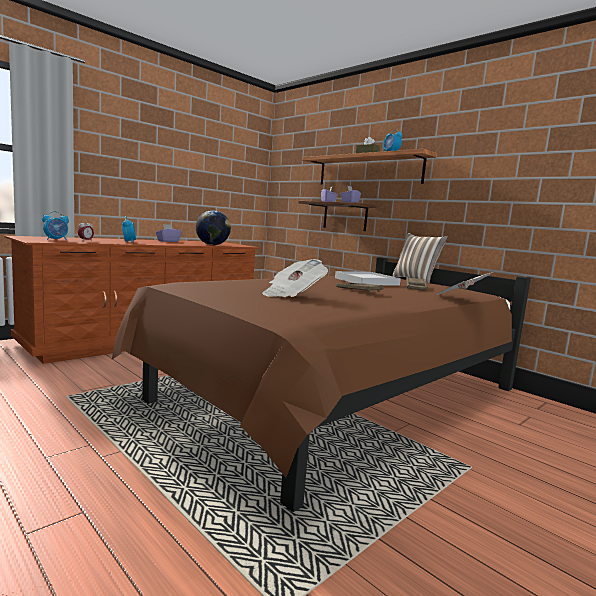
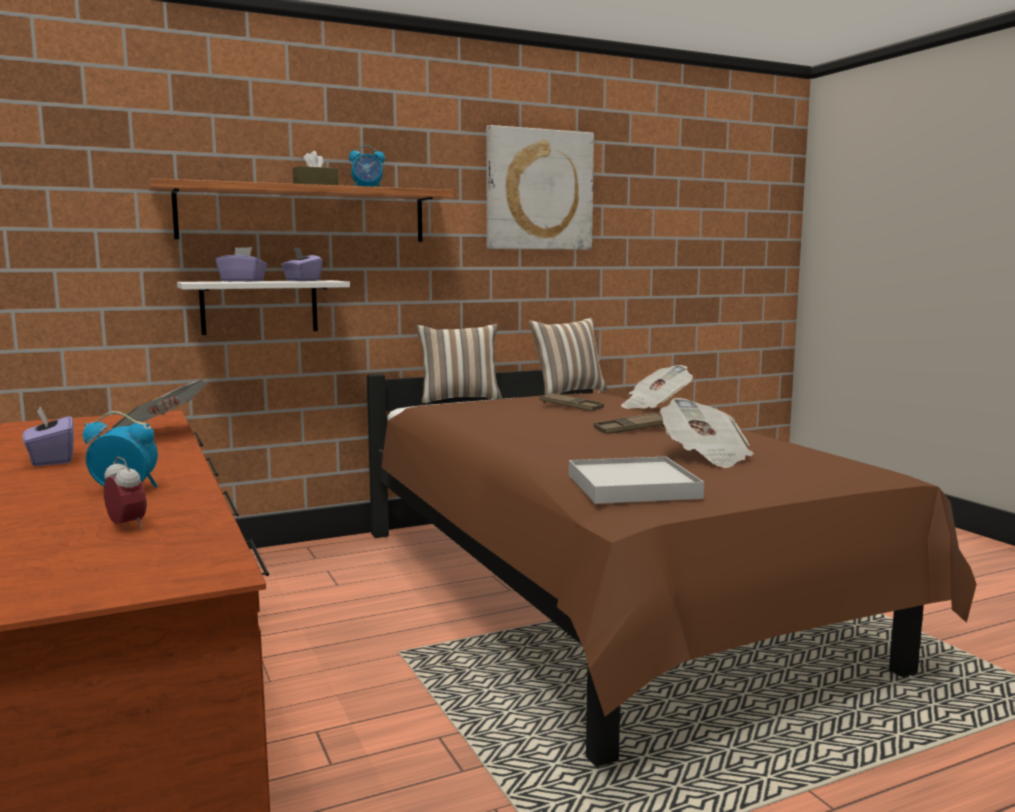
camera: 70 degrees left, 0 degrees up
alarm clock [42,211,69,241] -> none
globe [196,210,231,245] -> newspaper [105,379,208,433]
brown shelf [299,201,376,231] -> white shelf [177,280,350,335]
white tray [335,271,401,286] -> white tray moved to [569,456,704,504]
none -> picture [486,125,594,250]
none -> pillow [529,318,607,395]

